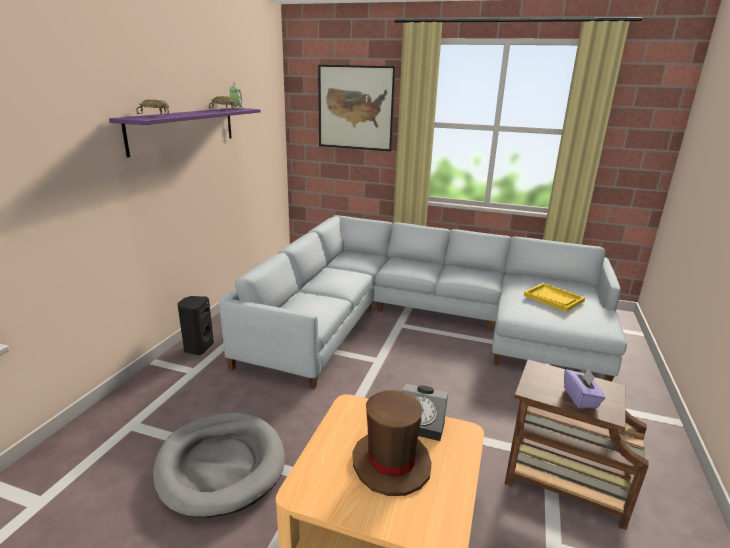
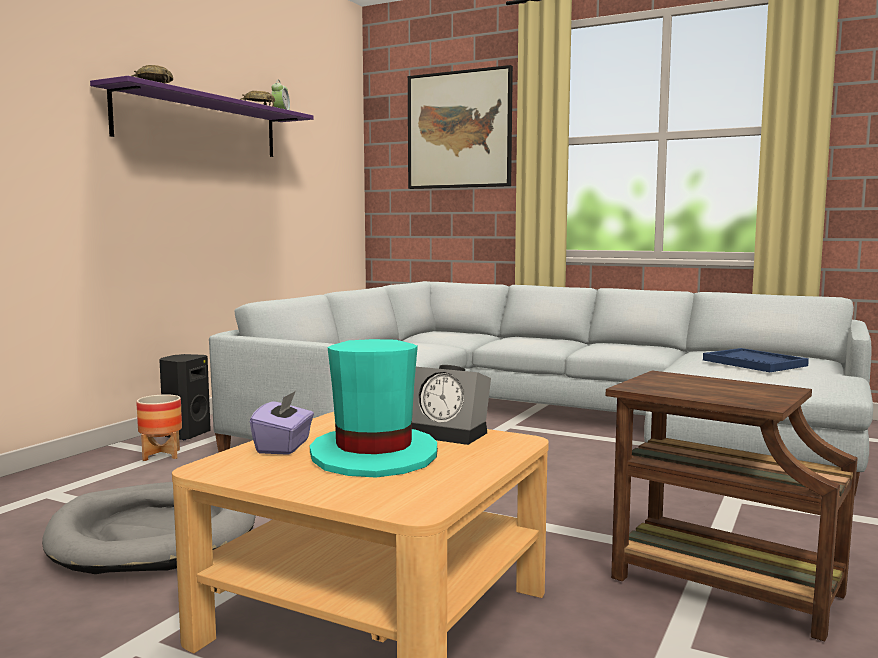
camera: 10 degrees right, 15 degrees down
brown hat [353,390,432,496] -> turquoise hat [310,339,438,478]
yellow tray [524,283,585,312] -> blue tray [703,348,809,372]
purple tissue box [564,369,605,408] -> purple tissue box moved to [250,391,314,455]
none -> planter [136,394,182,461]

